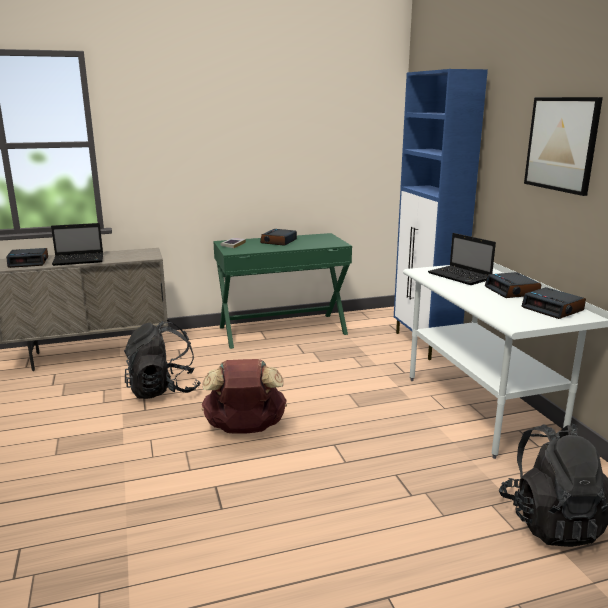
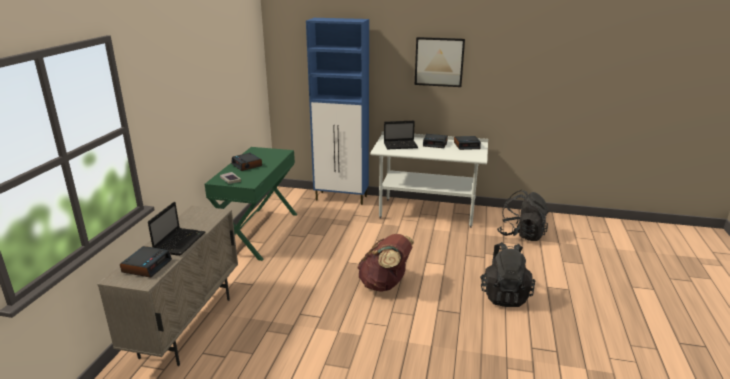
camera: 60 degrees left, 5 degrees up
black backpack [124,320,200,399] -> black backpack moved to [480,242,535,307]

